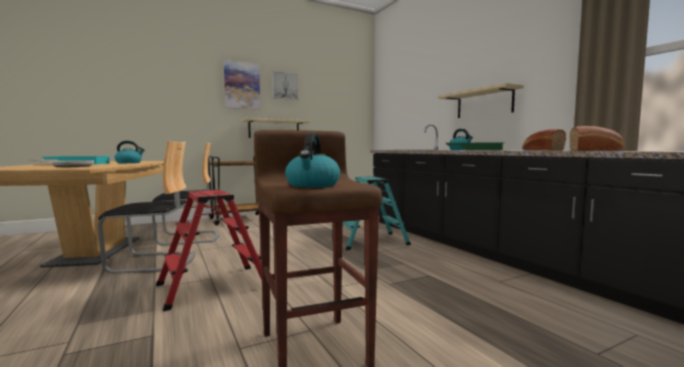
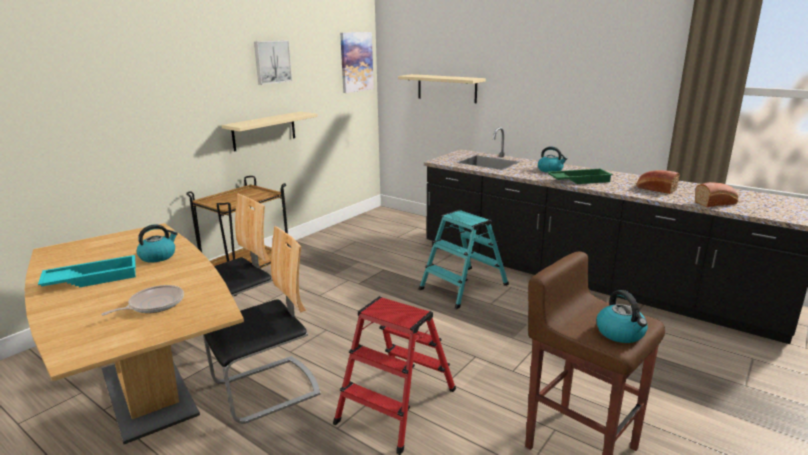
camera: 25 degrees left, 15 degrees up
picture [224,60,260,110] -> picture moved to [340,32,374,93]
beige shelf [437,83,524,118] -> beige shelf moved to [398,74,486,103]

